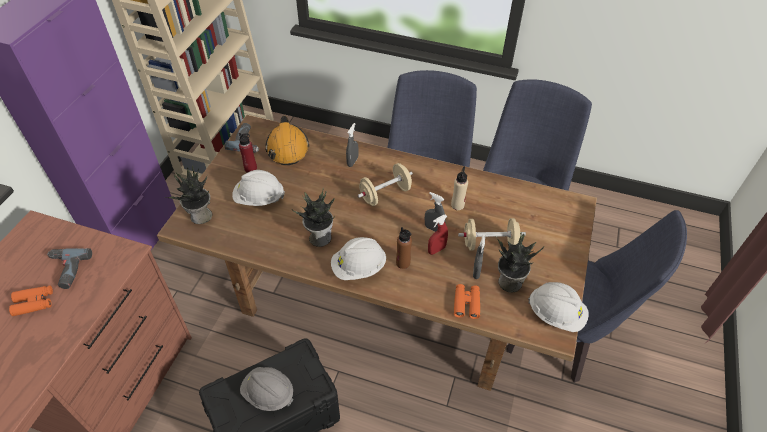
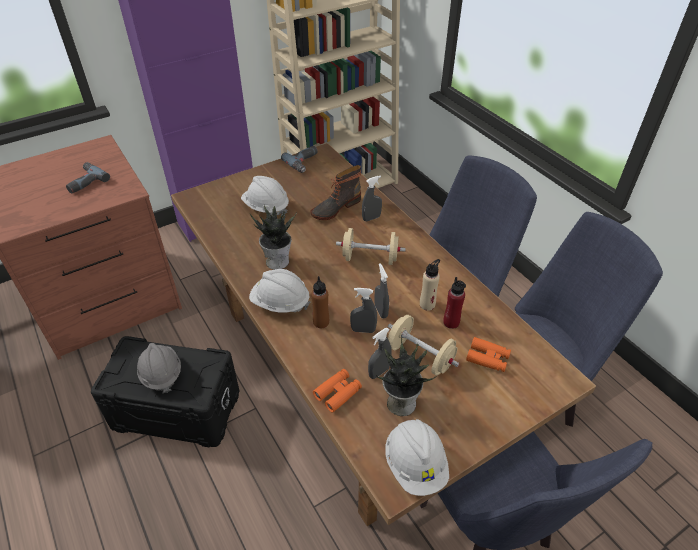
camera: 40 degrees right, 5 degrees down
orange binoculars [9,286,53,316] -> orange binoculars moved to [466,337,511,372]
potted plant [165,165,212,224] -> none
red bottle [239,133,257,173] -> red bottle moved to [443,277,466,329]
orange hard hat [265,116,309,165] -> none
red spray bottle [428,215,448,255] -> grey spray bottle [350,288,377,333]
none -> boot [310,165,361,220]

